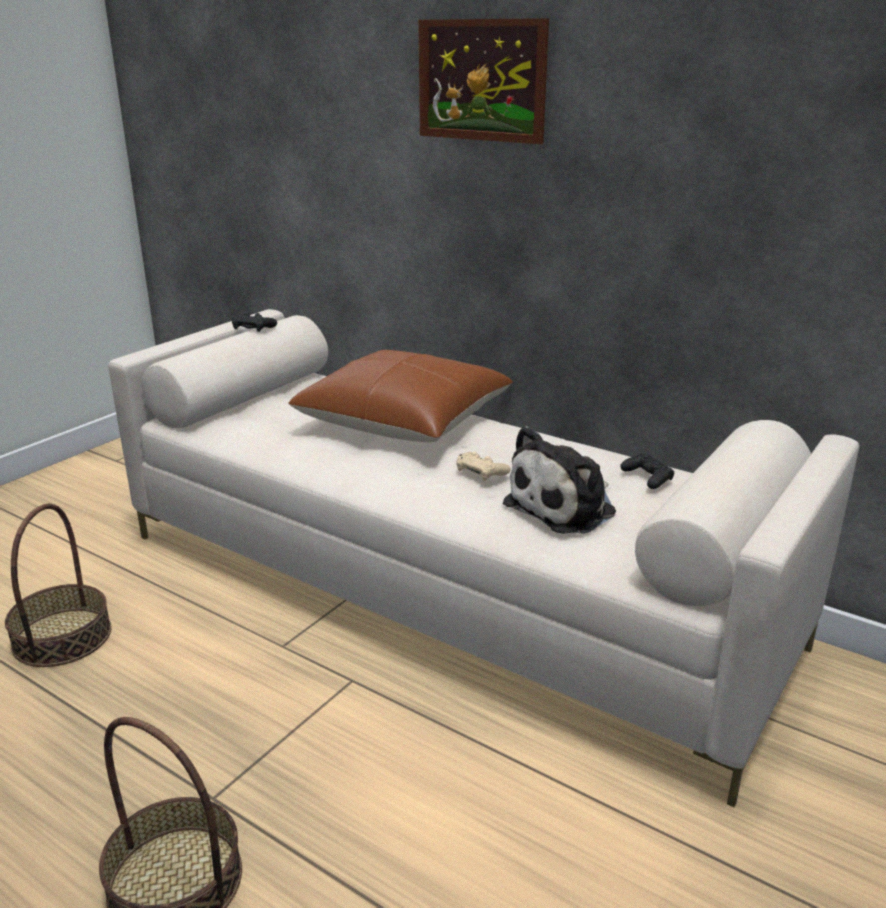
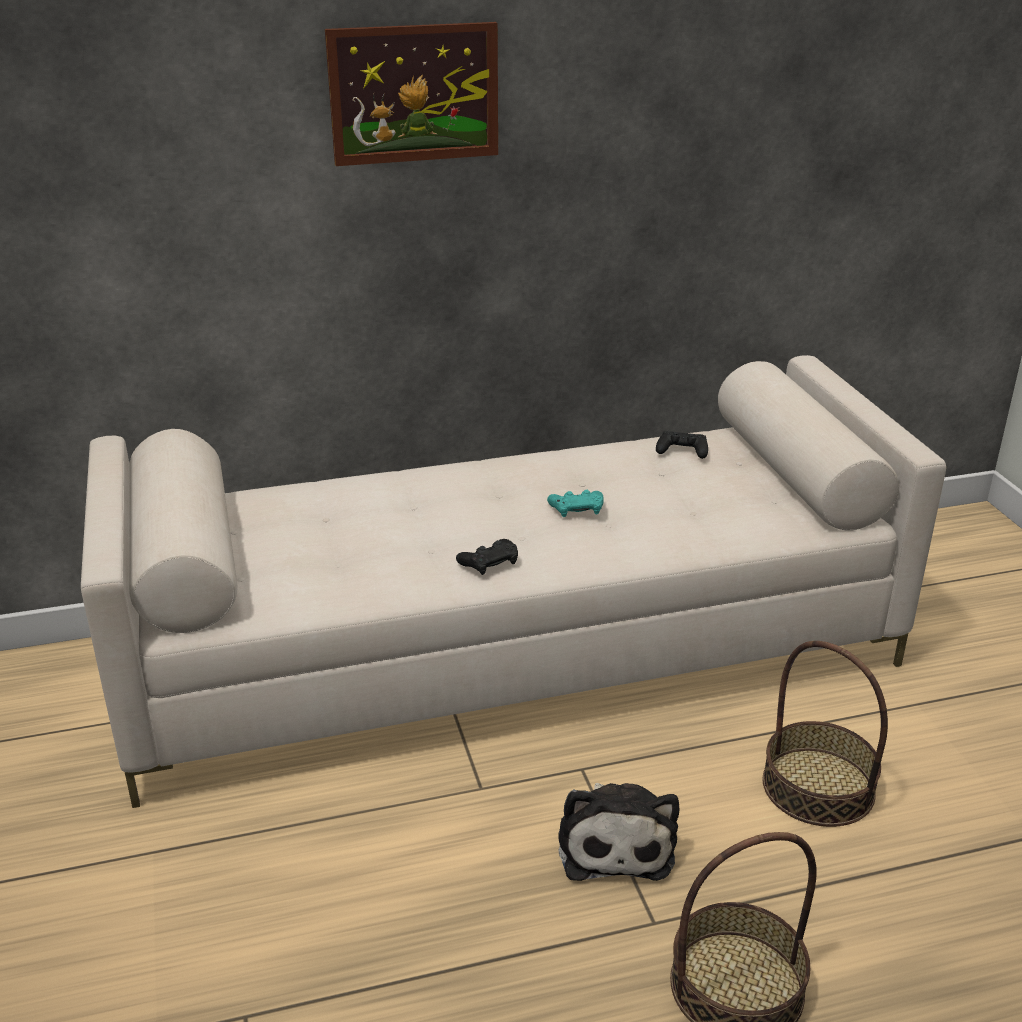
camera: 50 degrees left, 5 degrees up
basket [5,504,112,667] -> basket moved to [763,641,888,827]
black game controller [232,312,277,332] -> black game controller moved to [456,539,518,575]
brown pillow [288,350,513,442] -> none
beige game controller [456,452,511,481] -> turquoise game controller [547,490,604,517]
plush toy [503,426,616,534] -> plush toy moved to [558,783,679,881]

